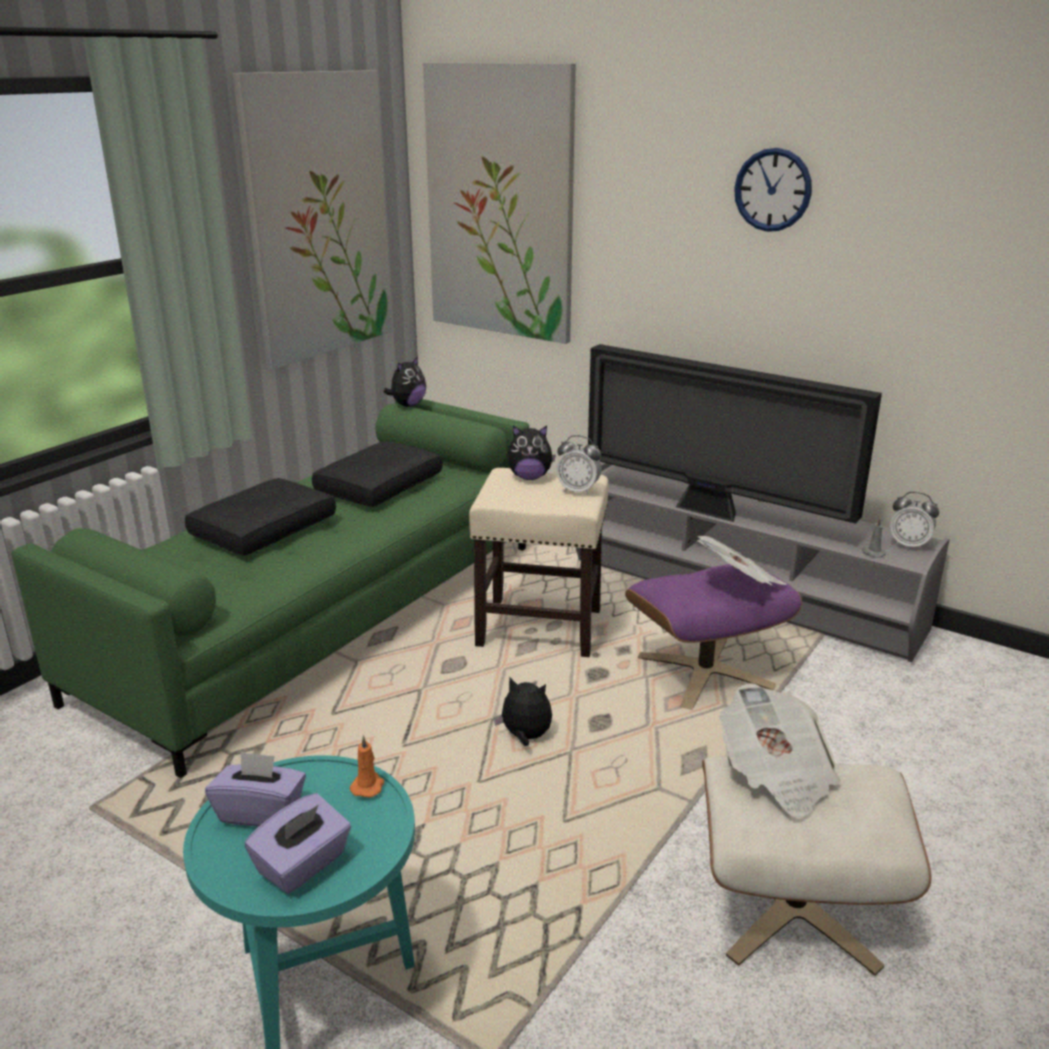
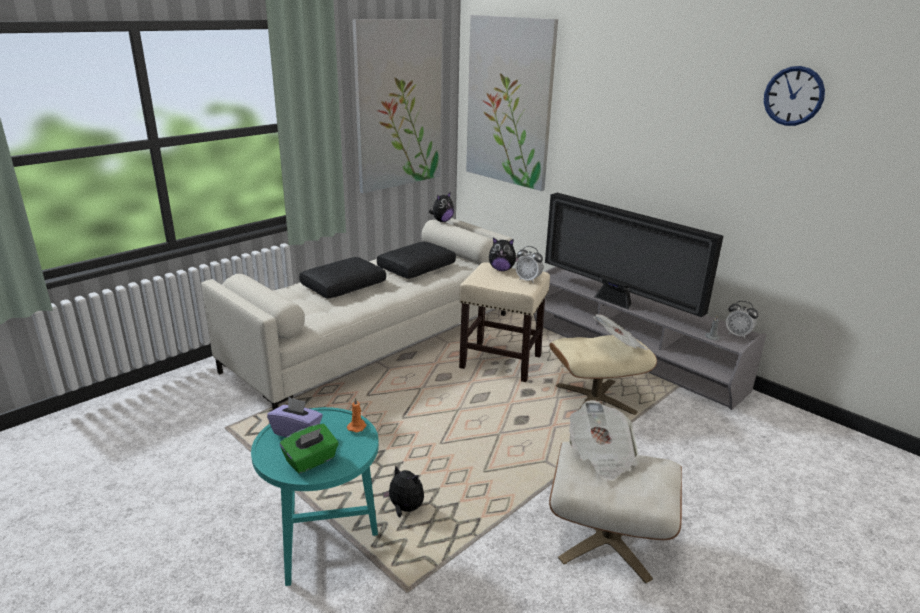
camera: 10 degrees right, 0 degrees up
green sofa [12,399,529,778] -> beige sofa [201,218,512,410]
purple tissue box [244,793,351,894] -> green tissue box [280,424,338,474]
plush toy [493,677,552,746] -> plush toy moved to [382,465,424,518]
purple ottoman [625,564,802,710] -> beige ottoman [549,335,657,415]
wall clock [734,148,812,232] -> wall clock moved to [764,66,825,126]

